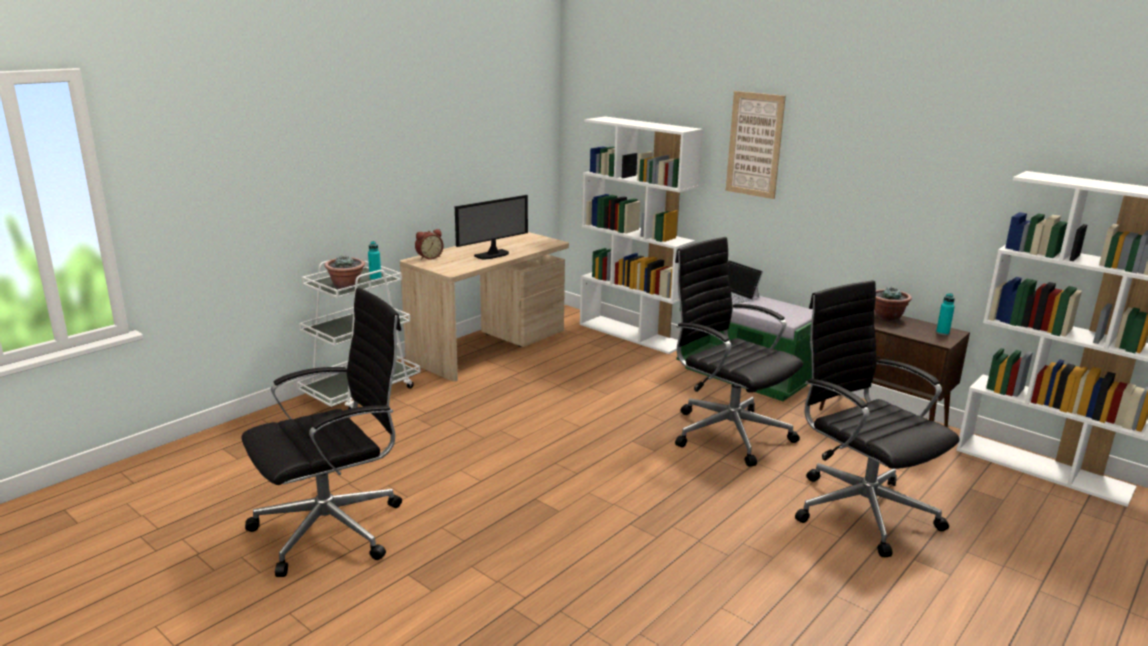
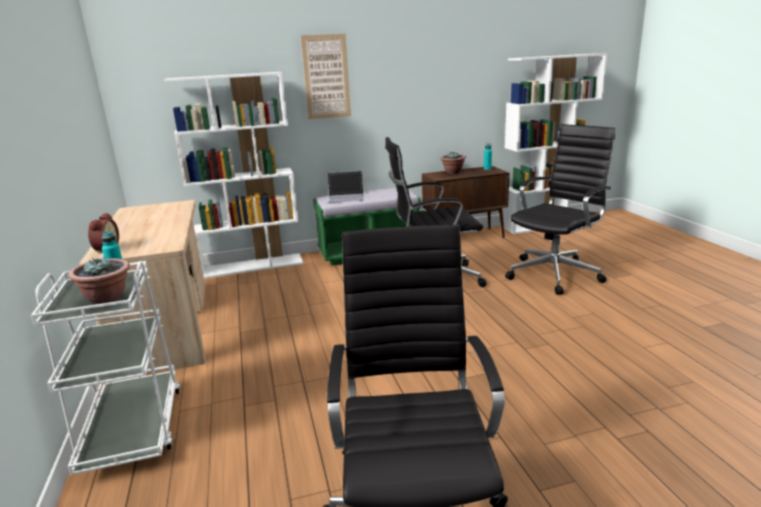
camera: 55 degrees left, 0 degrees up
monitor [455,195,528,259] -> none
black office chair [795,280,960,557] -> black office chair turned 135 degrees clockwise [505,124,615,295]

